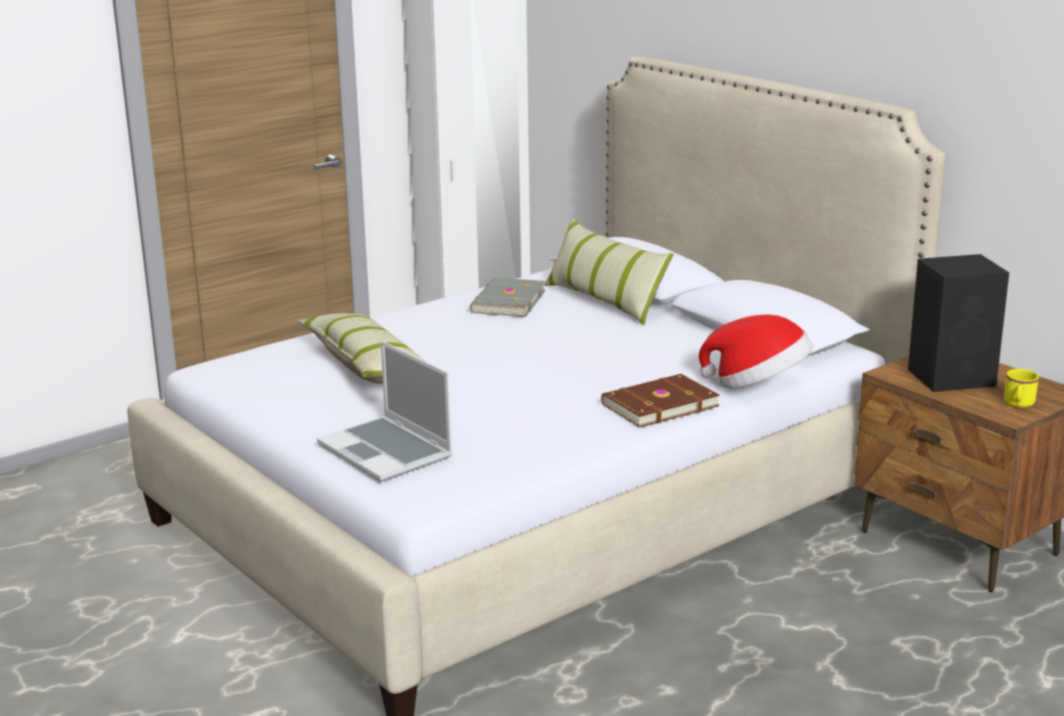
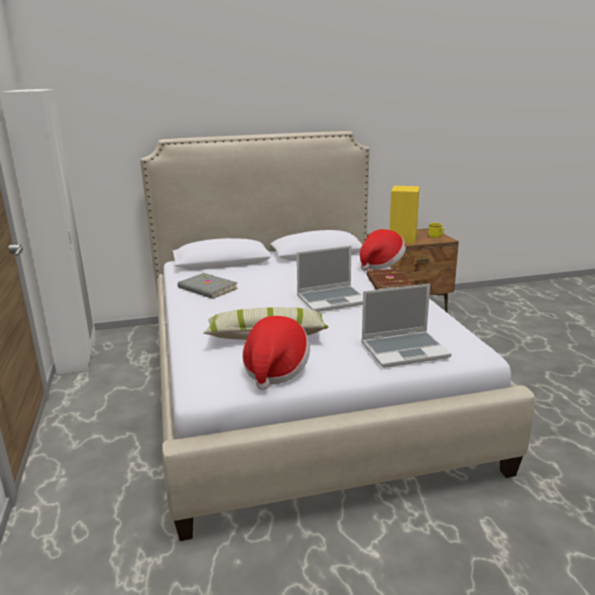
camera: 65 degrees left, 0 degrees up
pillow [544,218,674,325] -> none
black speaker [908,254,1009,392] -> yellow speaker [389,186,420,243]
none -> hat [242,316,310,390]
none -> laptop [297,246,363,312]

